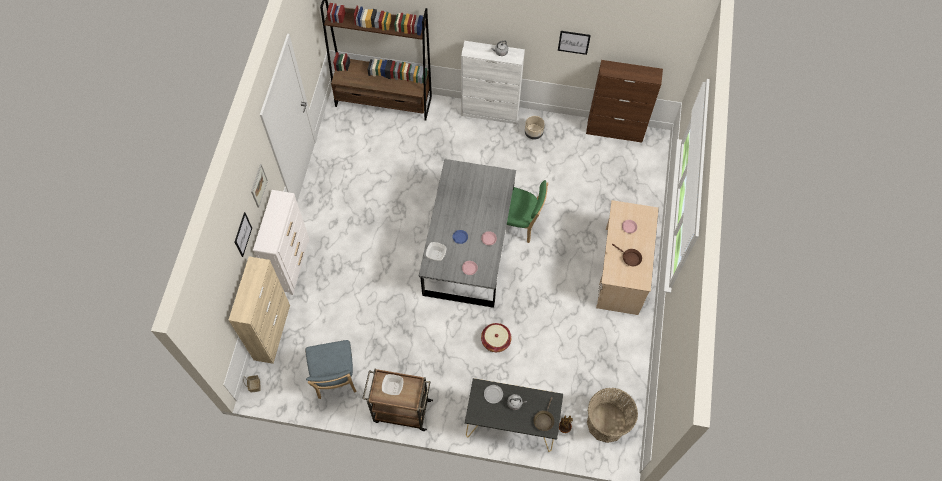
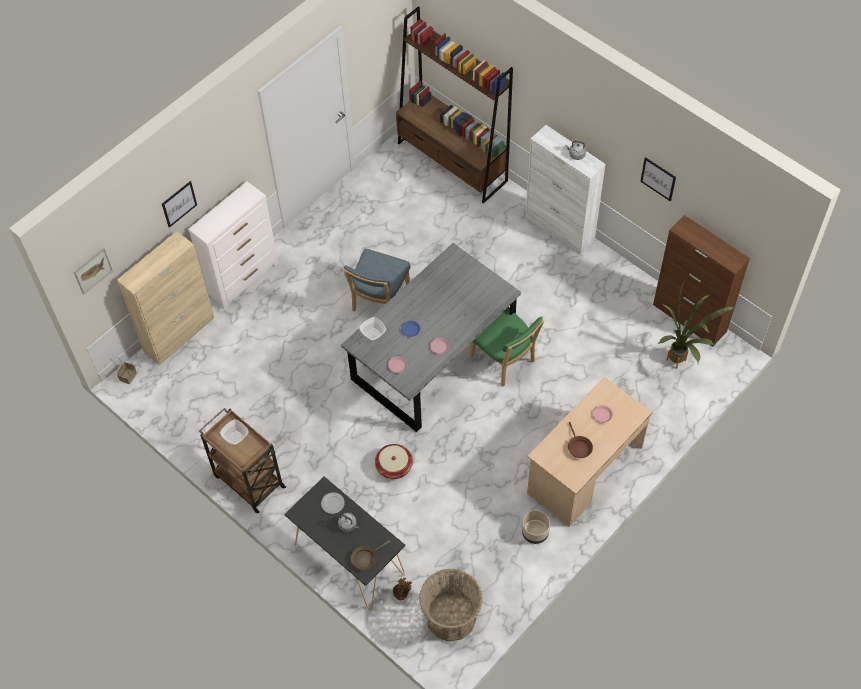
camera: 35 degrees right, 5 degrees down
picture [251,164,268,208] -> picture moved to [74,248,113,295]
blue chair [305,340,357,399] -> blue chair moved to [343,249,411,311]
beige planter [525,116,545,140] -> beige planter moved to [522,510,550,544]
none -> potted plant [658,281,735,369]

